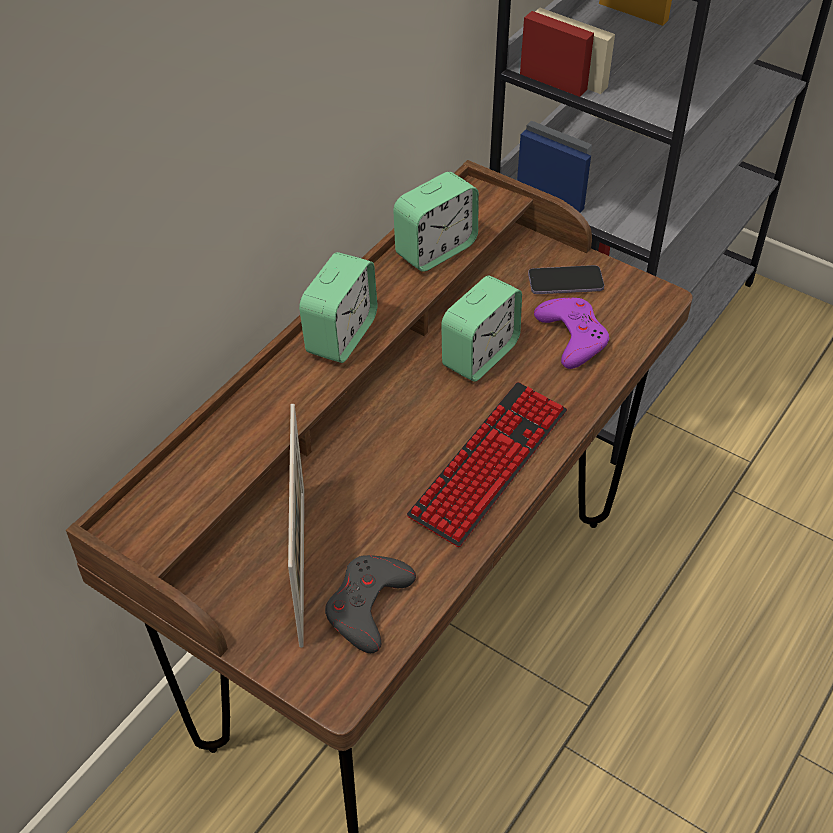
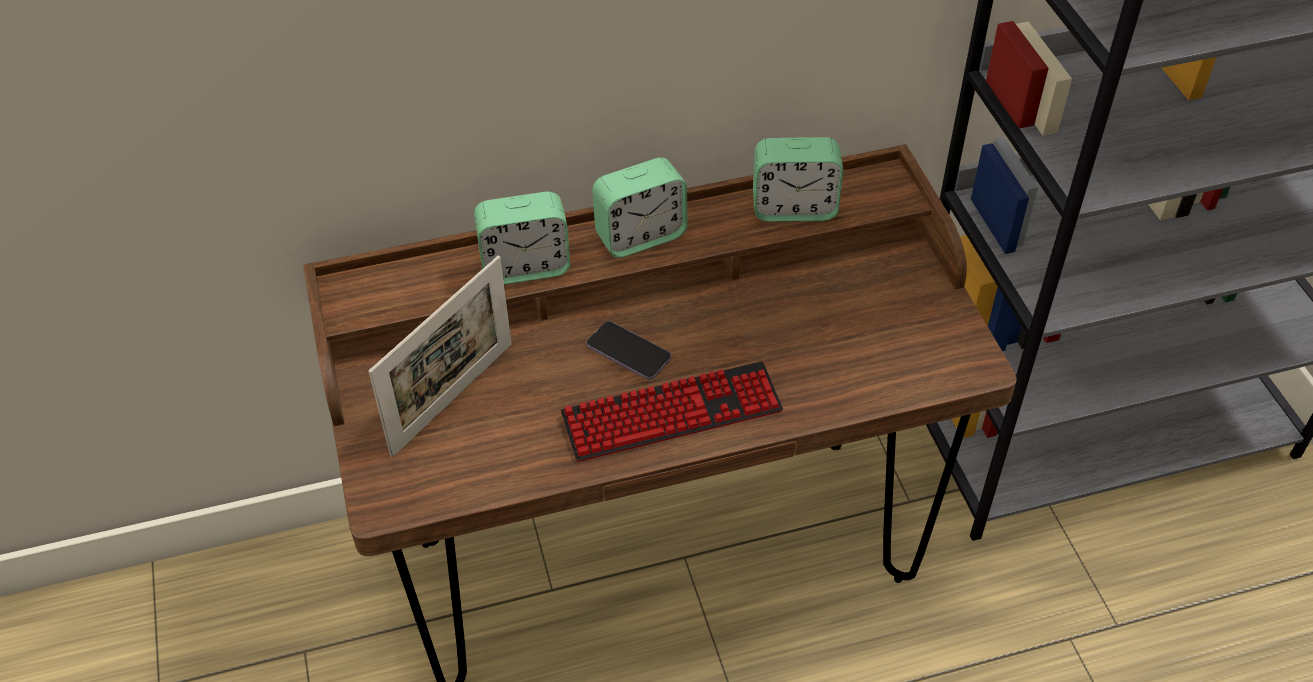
camera: 40 degrees right, 0 degrees up
grey game controller [325,555,416,653] -> none
alarm clock [441,276,522,382] -> alarm clock moved to [474,192,570,285]
phone [528,265,604,294] -> phone moved to [587,321,671,380]
purple game controller [534,298,609,369] -> none

